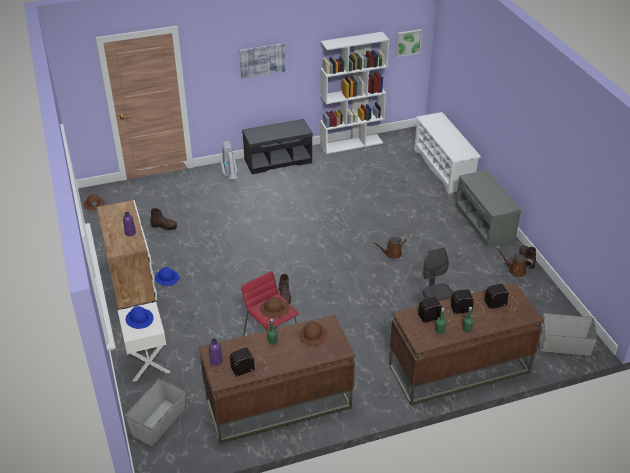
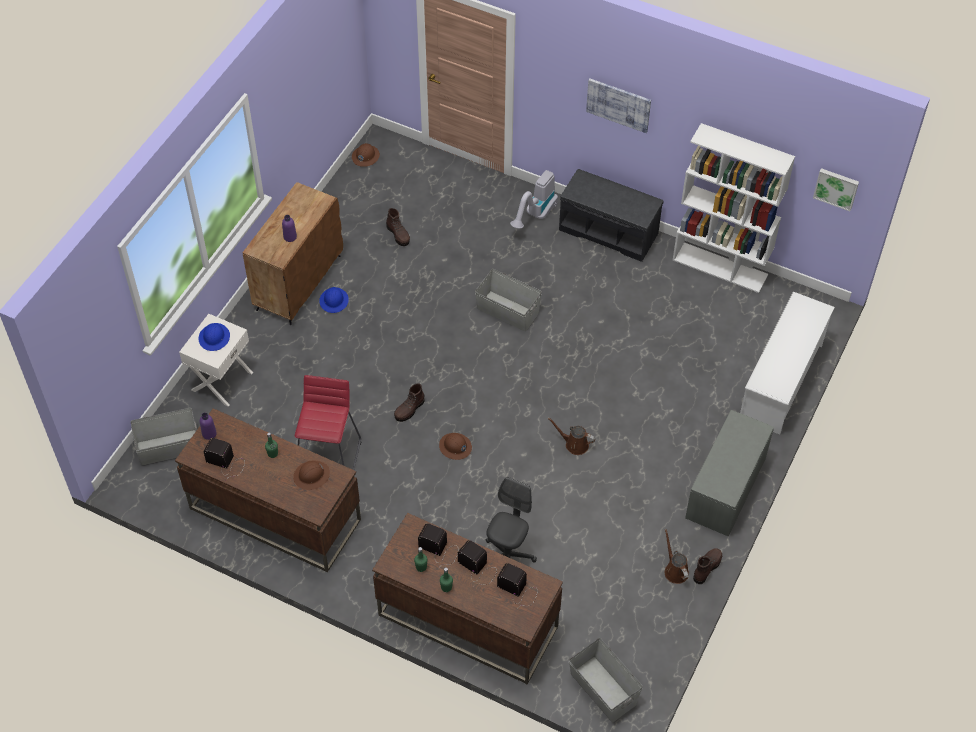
camera: 45 degrees right, 15 degrees up
white cabinet [97,200,157,309] -> brown cabinet [242,182,343,325]
brown hard hat [260,297,290,318] -> brown hard hat moved to [439,433,472,460]
none -> grey storage box [475,269,542,332]

